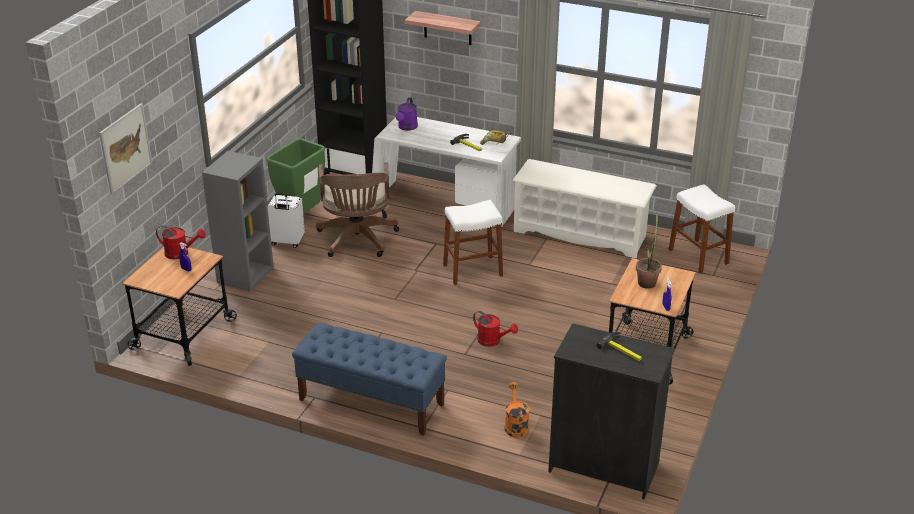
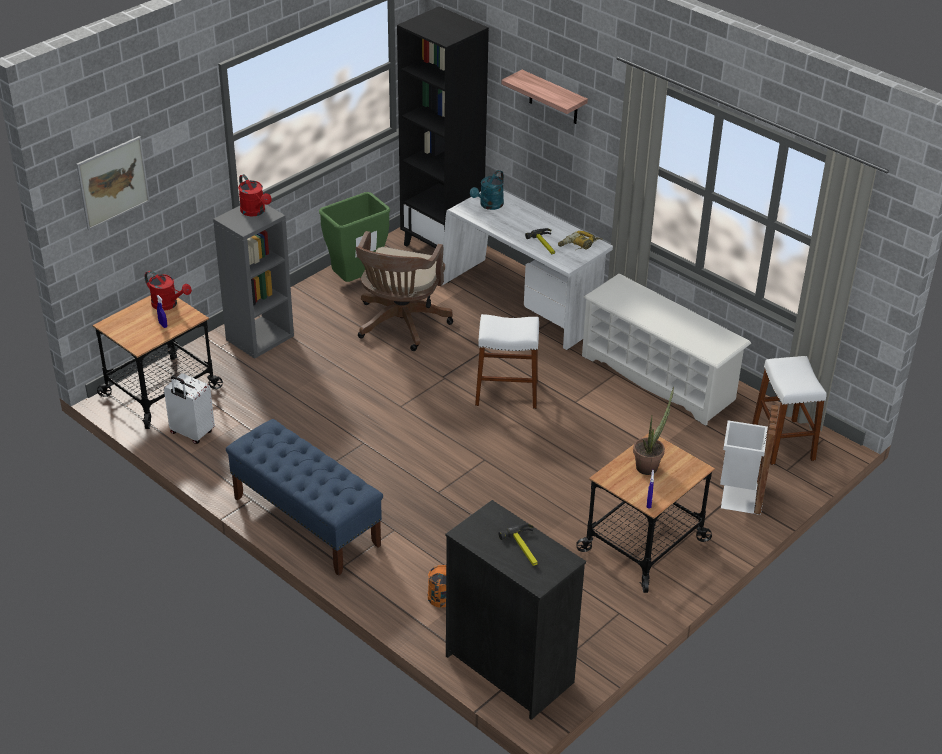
camera: 20 degrees right, 5 degrees up
white suitcase [268,193,305,248] -> white suitcase moved to [164,373,215,444]
purple watering can [396,97,418,131] -> turquoise watering can [470,170,504,210]
red watering can [473,311,518,347] -> red watering can moved to [238,174,272,216]
none -> white trash can [720,404,778,515]

